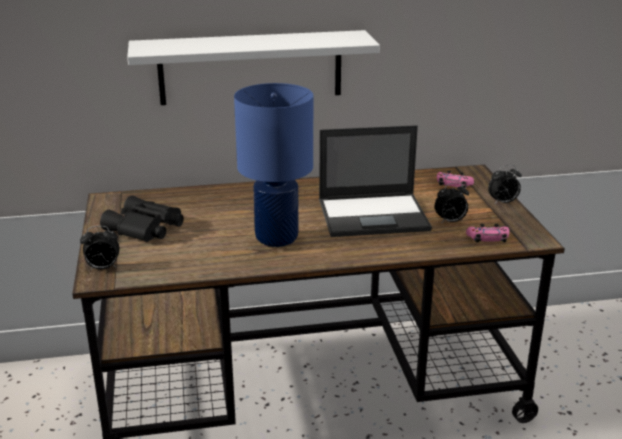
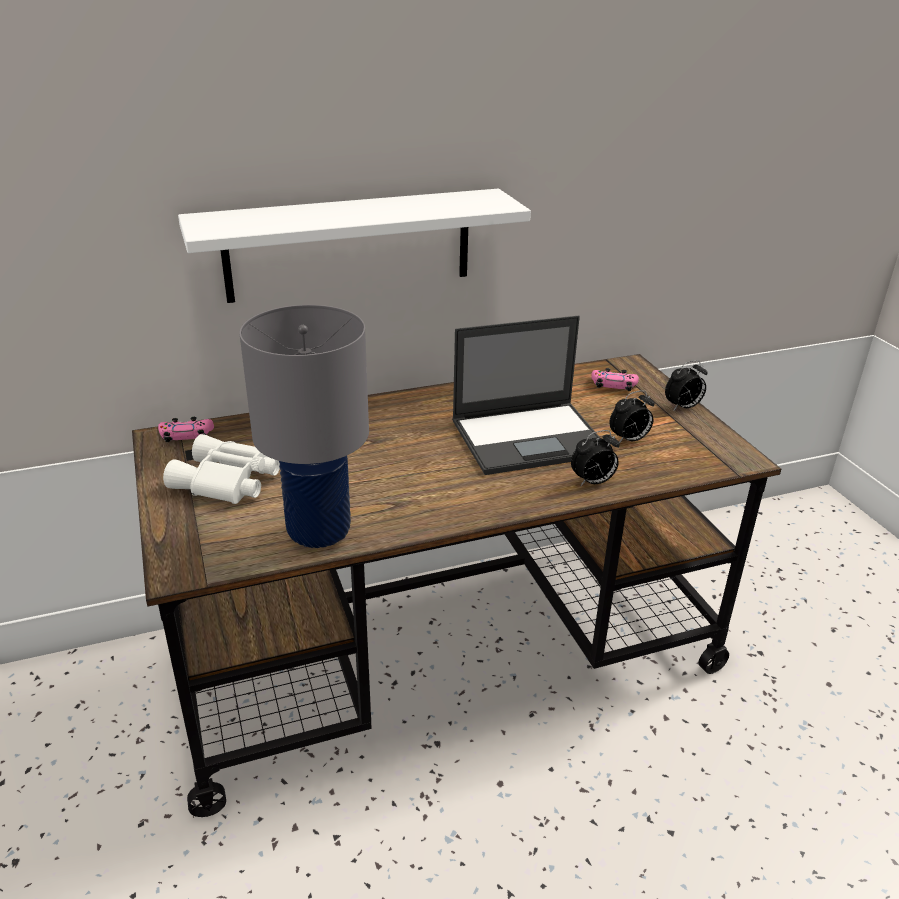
camera: 10 degrees left, 5 degrees up
alarm clock [80,226,119,270] -> alarm clock moved to [571,430,620,486]
black binoculars [100,196,184,242] -> white binoculars [163,434,280,504]
blue table lamp [234,83,313,247] -> none
pink game controller [466,224,509,243] -> pink game controller moved to [158,417,214,442]
none -> grey table lamp [240,305,369,548]

